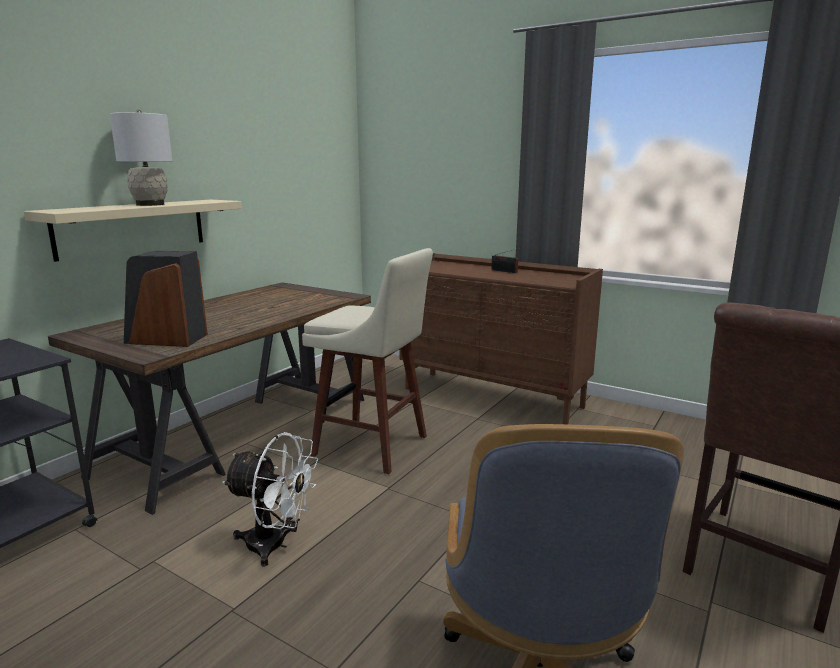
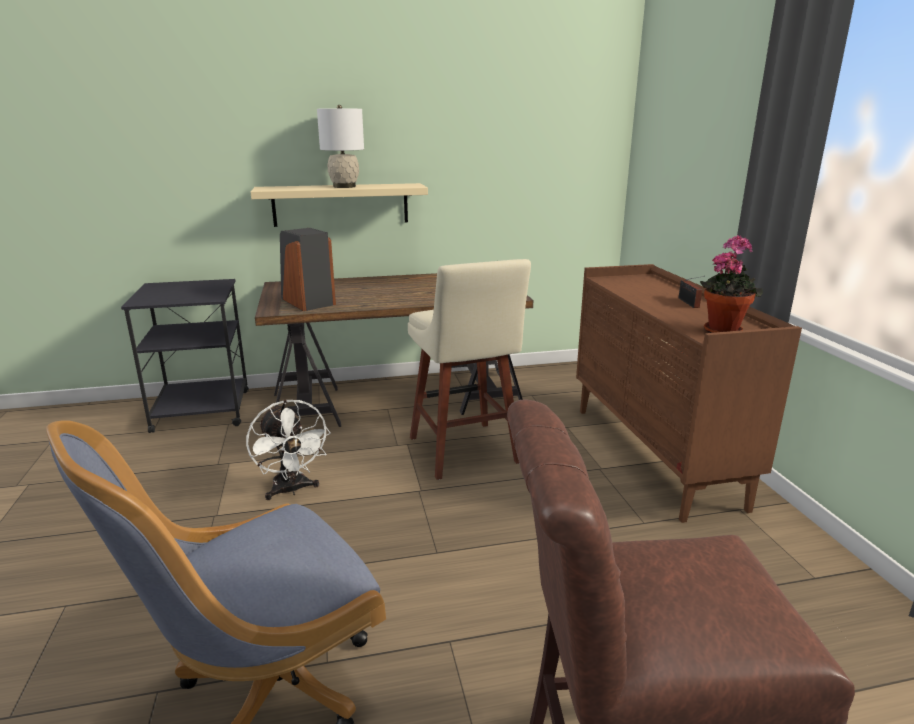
camera: 45 degrees right, 5 degrees up
none -> potted plant [700,235,763,333]

